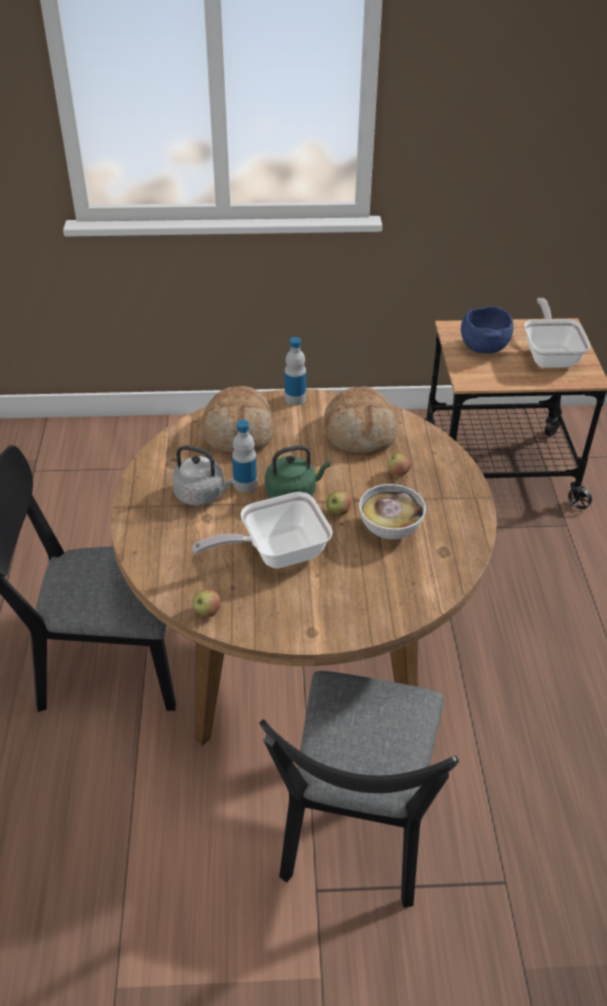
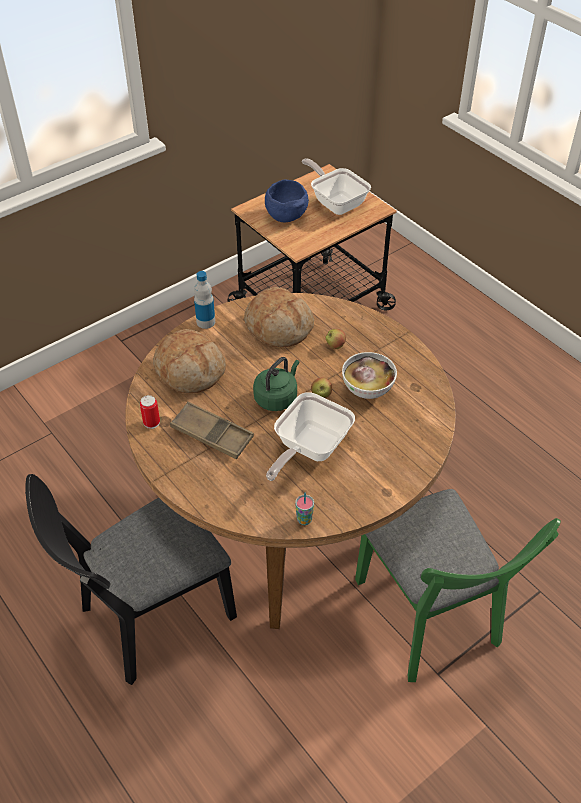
camera: 35 degrees left, 5 degrees up
grey kettle [172,445,234,506] -> brown tray [170,402,254,459]
apple [193,589,221,617] -> cup [295,493,314,525]
bottle [232,420,257,492] -> none
black chair [259,671,459,908] -> green chair [355,489,561,682]
none -> can [140,395,160,429]

